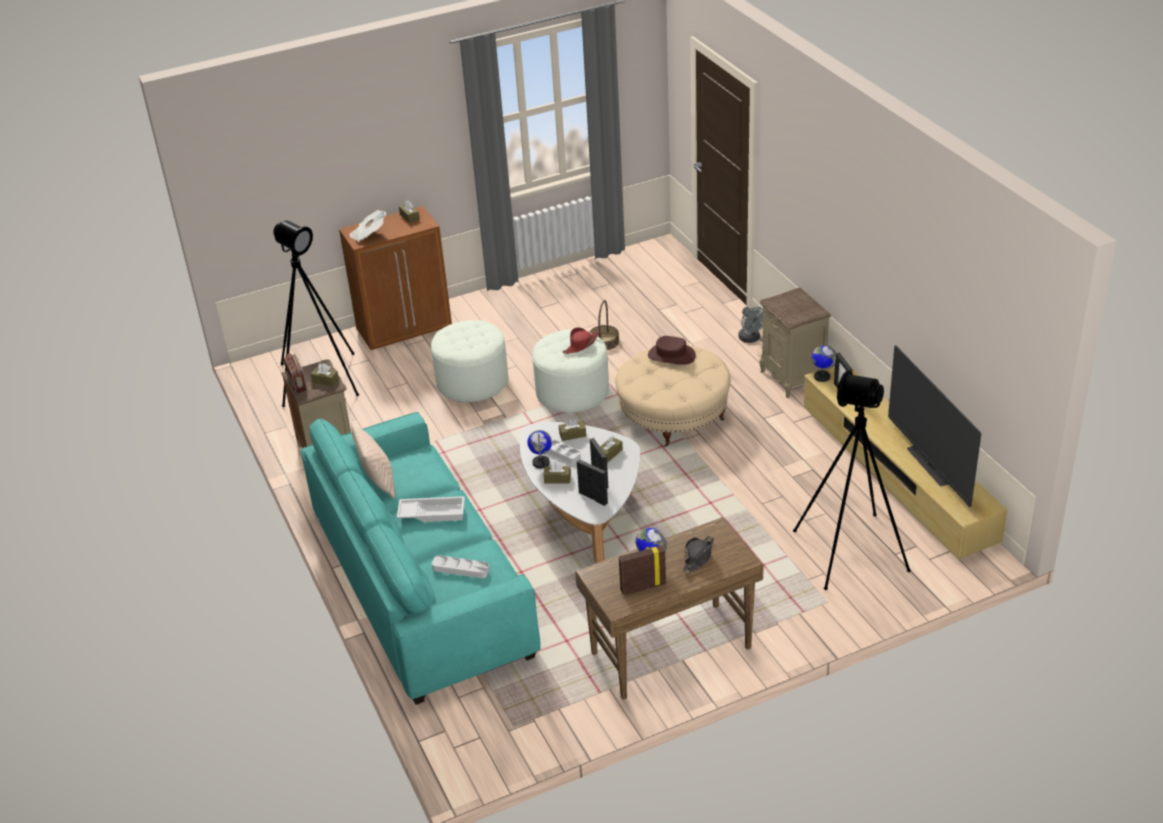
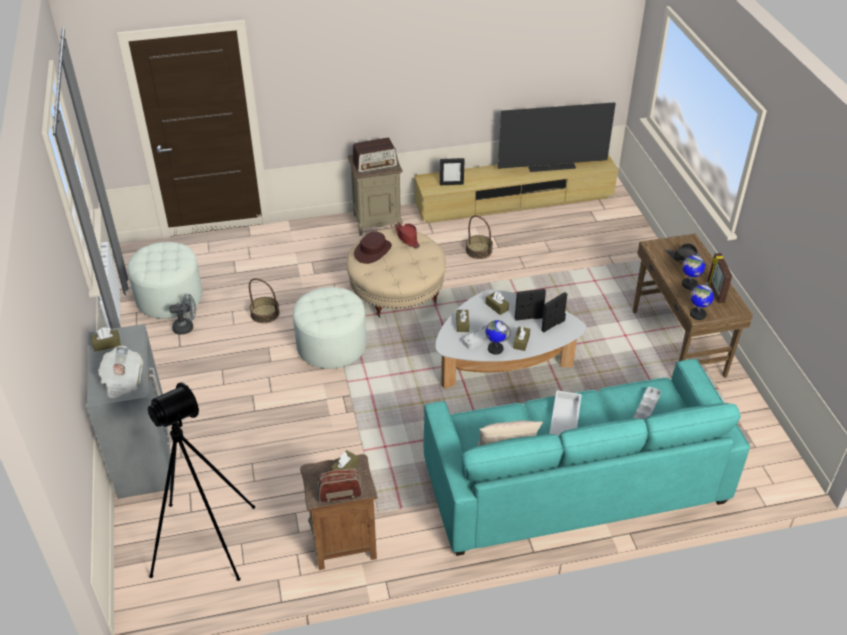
camera: 80 degrees left, 5 degrees up
brown cabinet [339,206,452,350] -> grey cabinet [87,324,172,499]
white ottoman [431,320,508,402] -> white ottoman moved to [127,242,203,319]
red hat [563,328,600,354] -> red hat moved to [395,223,420,248]
grey fan [738,307,763,343] -> grey fan moved to [169,294,196,335]
black floor lamp [793,371,911,590] -> none
globe [812,345,837,382] -> globe moved to [690,282,714,320]
none -> radio [352,138,398,173]
none -> basket [466,215,493,259]

